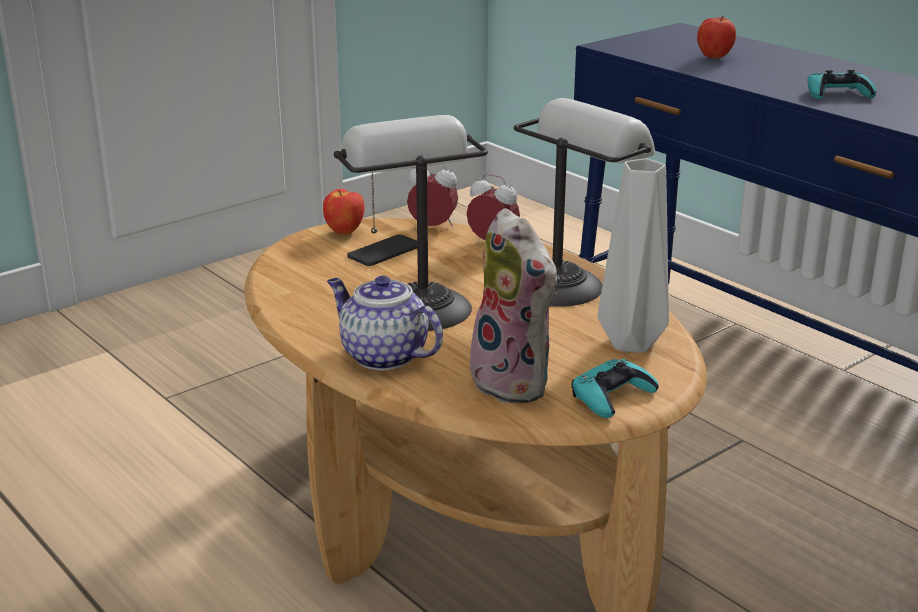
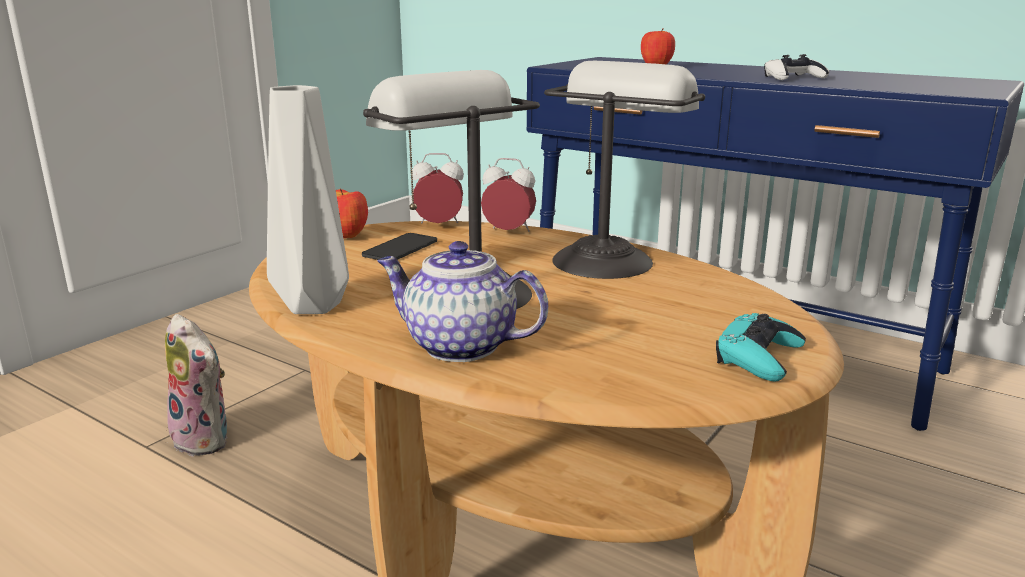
camera: 15 degrees left, 5 degrees down
plush toy [466,208,558,404] -> plush toy moved to [165,314,229,457]
grey vase [598,158,669,353] -> grey vase moved to [267,85,349,314]
turquoise game controller [808,70,877,100] -> white game controller [764,54,829,80]

